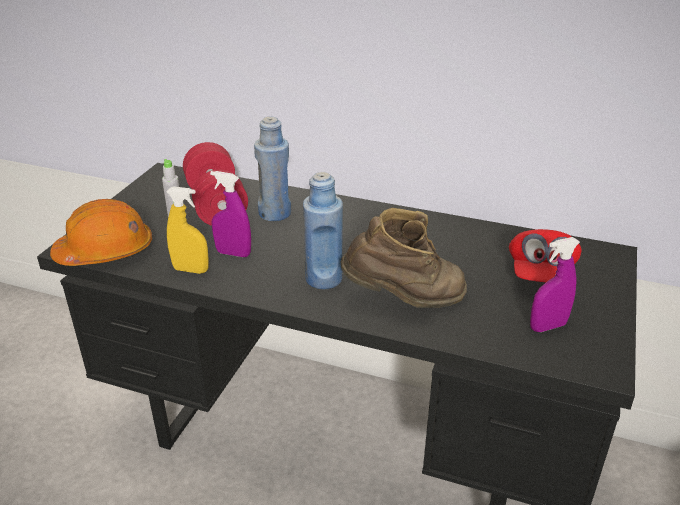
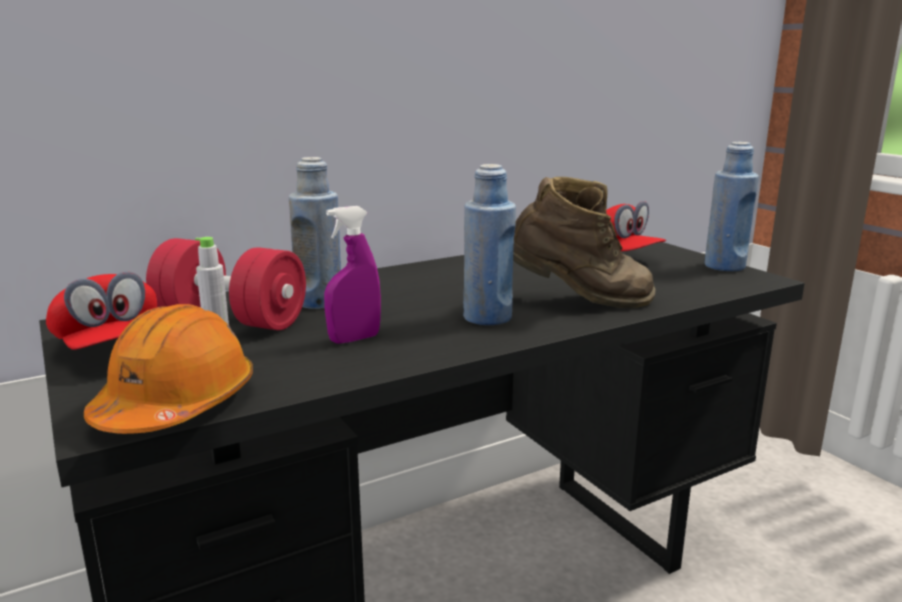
camera: 50 degrees left, 15 degrees down
yellow spray bottle [166,186,209,274] -> none
brown boot [341,208,467,308] -> brown boot turned 60 degrees clockwise [513,177,656,308]
purple spray bottle [530,237,580,332] -> none
none -> red cap [46,272,157,350]
none -> blue bottle [704,142,759,271]

